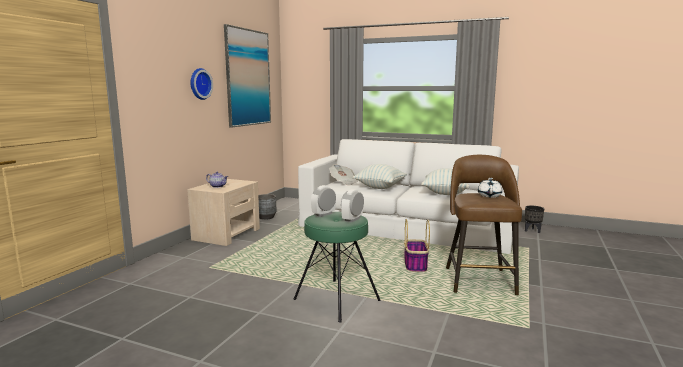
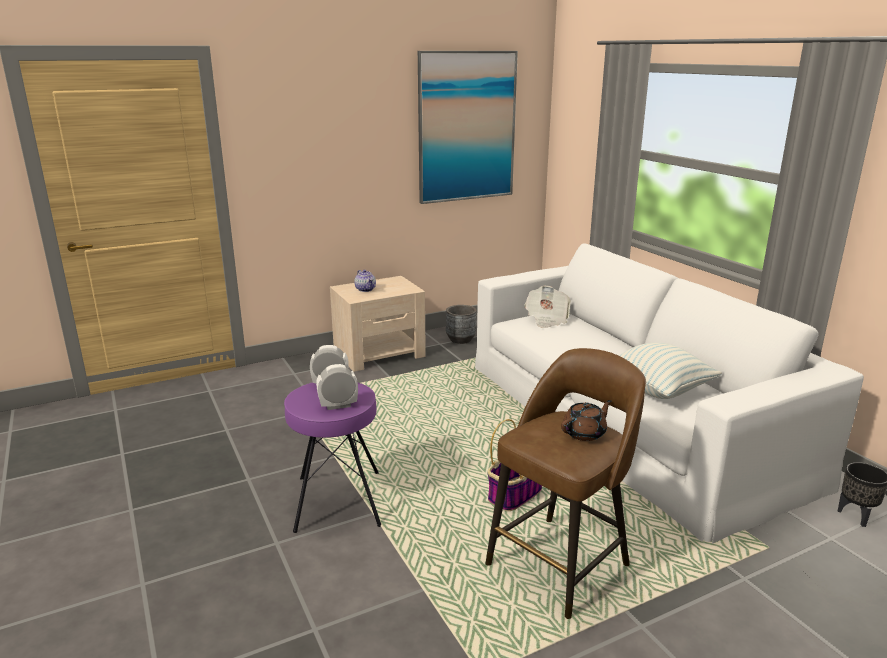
camera: 40 degrees right, 10 degrees up
wall clock [190,68,213,100] -> none
green stool [293,212,381,322] -> purple stool [284,382,381,533]
pillow [352,164,407,189] -> none
white teapot [478,178,502,197] -> brown teapot [561,400,612,441]

